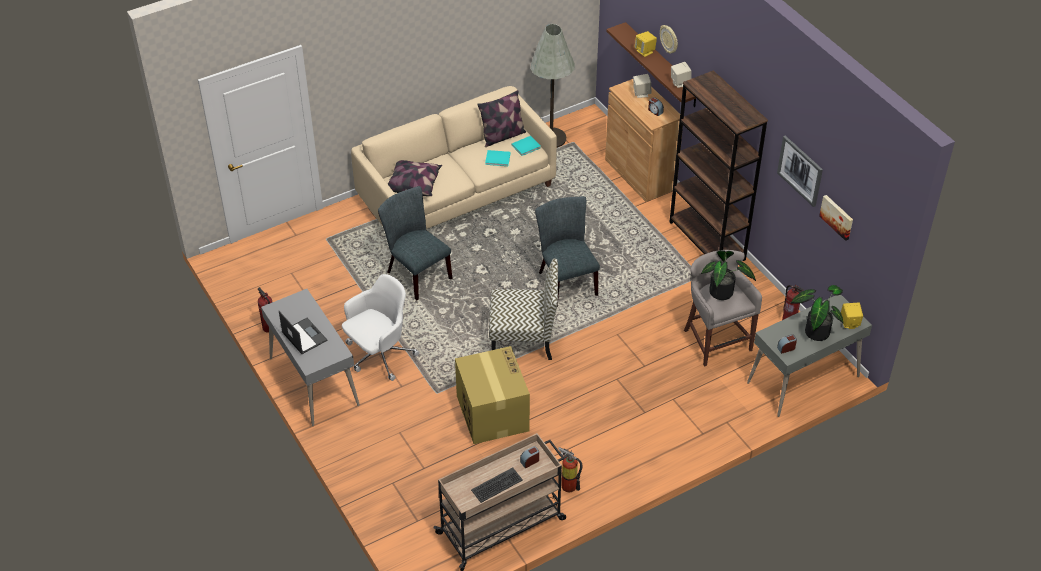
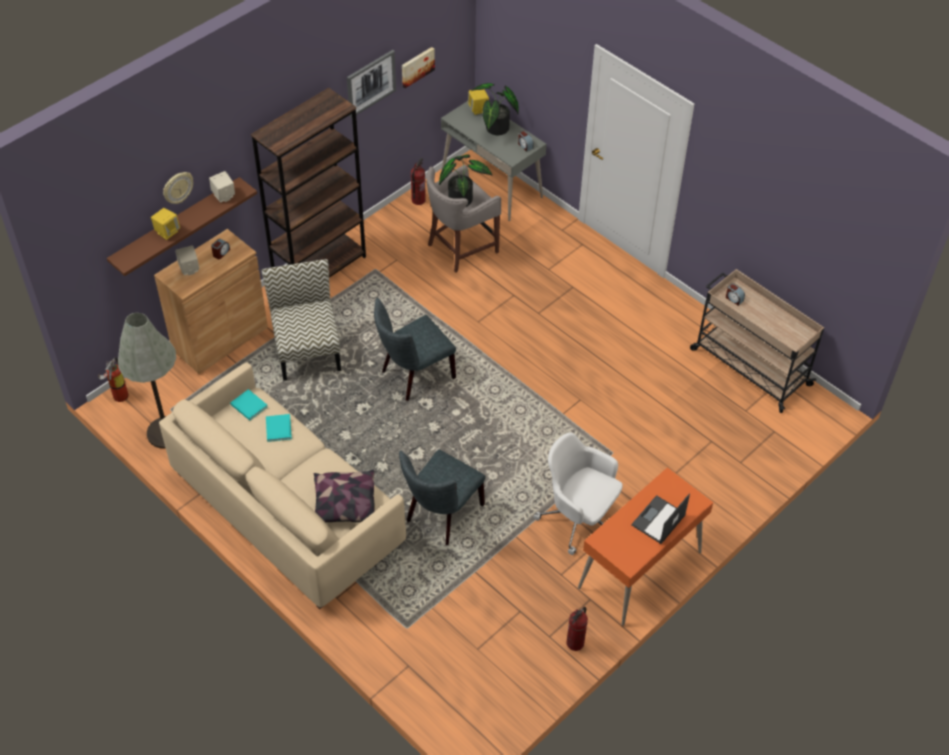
camera: 105 degrees left, 5 degrees up
grey desk [261,289,360,426] -> orange desk [578,467,713,626]
cardboard box [455,346,530,444] -> none
keyboard [471,467,523,503] -> none
pillow [477,90,526,147] -> none
chair [489,259,558,360] -> chair moved to [262,259,341,381]
fire extinguisher [558,447,583,492] -> fire extinguisher moved to [98,357,129,402]

